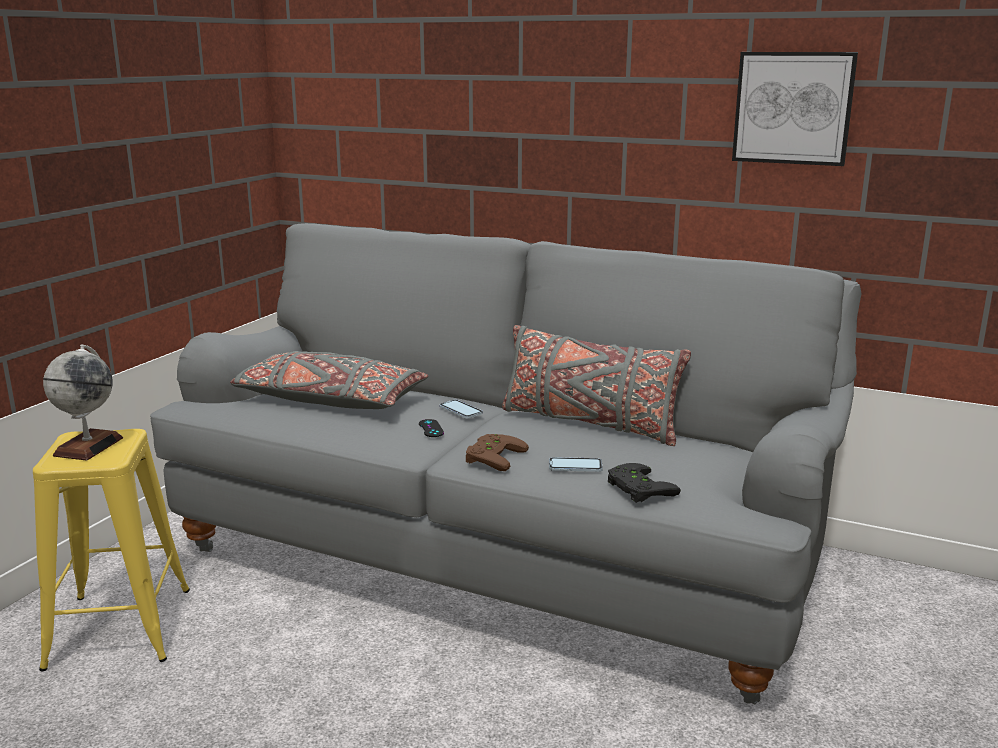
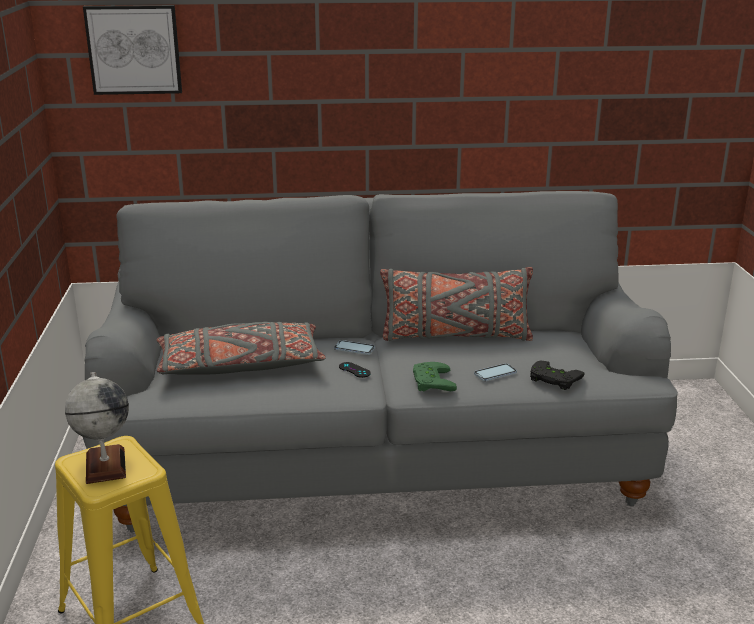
camera: 30 degrees left, 5 degrees up
brown game controller [466,434,529,471] -> green game controller [413,362,457,392]
picture [732,52,858,166] -> picture moved to [83,5,182,95]

